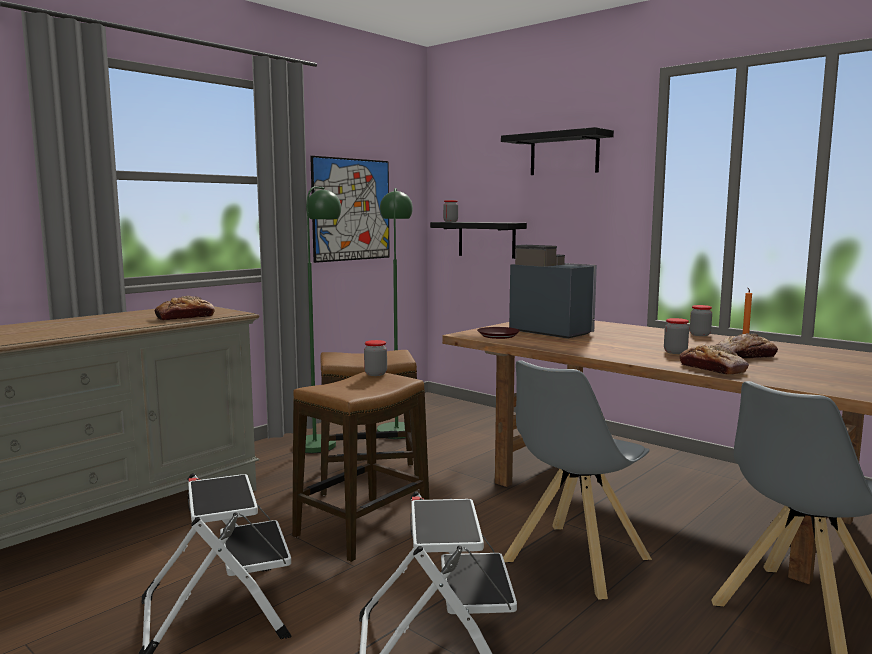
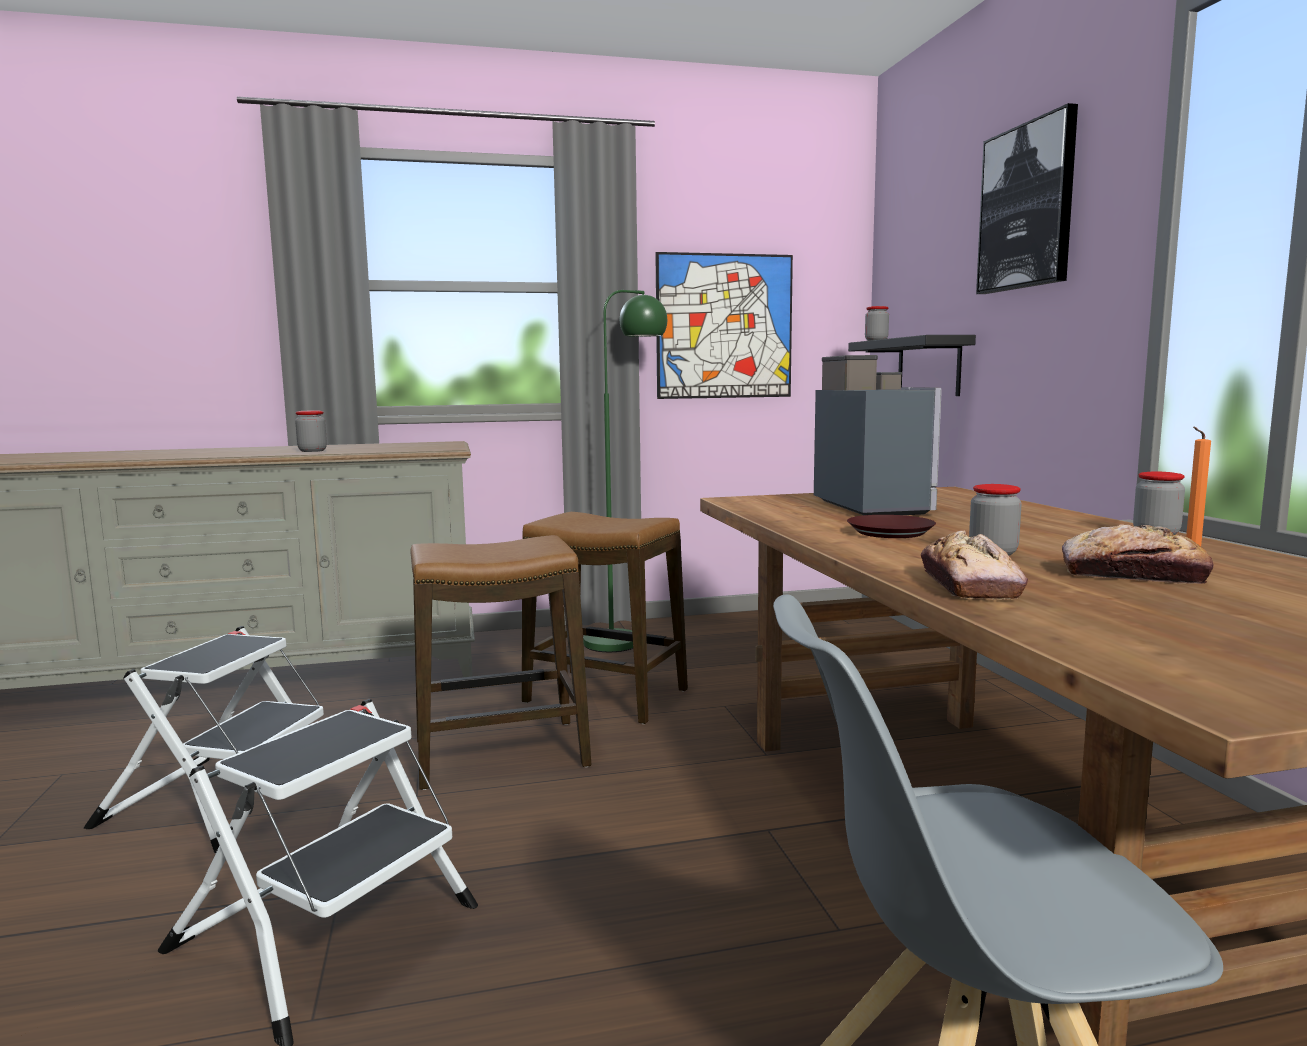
camera: 35 degrees right, 0 degrees up
bread [154,296,215,321] -> none
jar [364,340,387,376] -> jar moved to [295,410,327,452]
green floor lamp [377,188,413,439] -> none
brown plate [477,327,520,339] -> brown plate moved to [847,515,936,538]
black shelf [501,127,614,175] -> picture [976,103,1078,294]
grey chair [503,360,652,600] -> none

